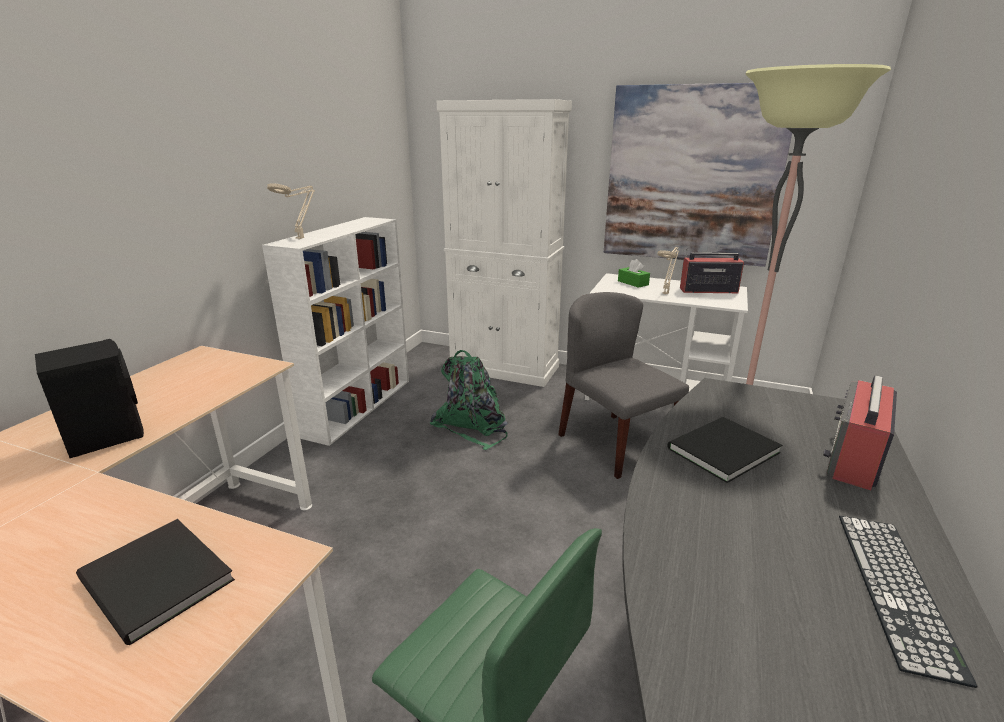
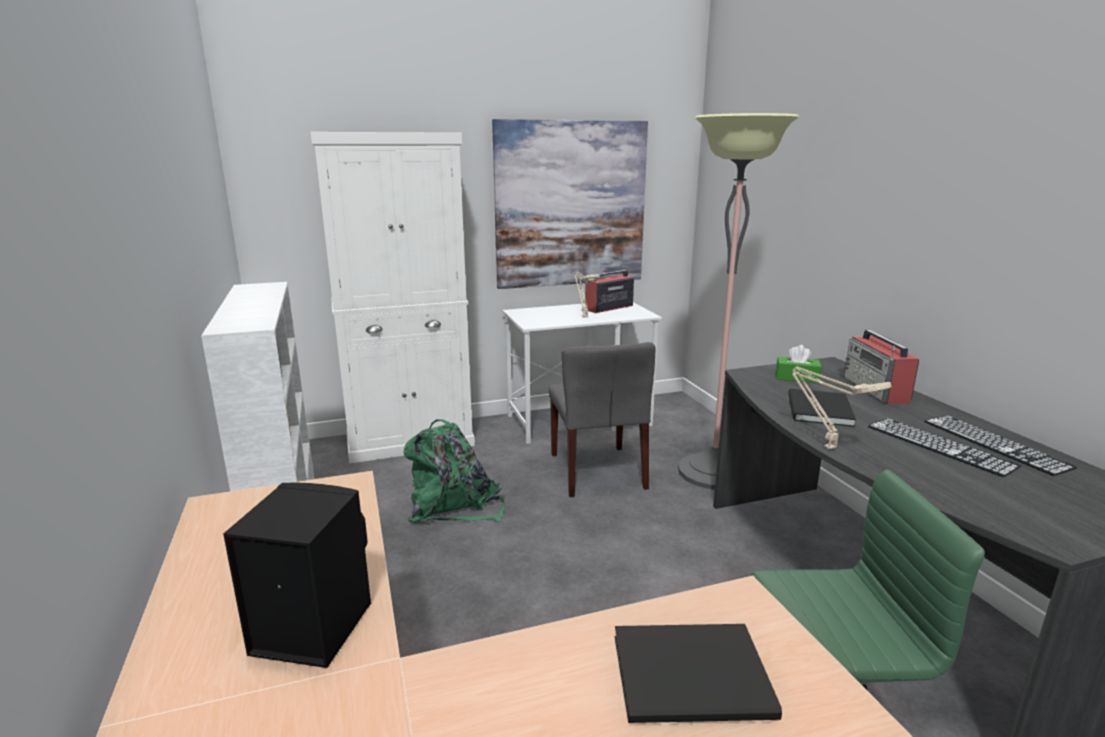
camera: 40 degrees left, 5 degrees down
beige table lamp [267,183,315,239] -> beige table lamp moved to [792,366,892,449]
grey chair [558,292,689,479] -> grey chair turned 120 degrees counterclockwise [549,342,656,497]
green tissue box [618,259,650,288] -> green tissue box moved to [776,345,822,383]
none -> keyboard [868,418,1022,477]

